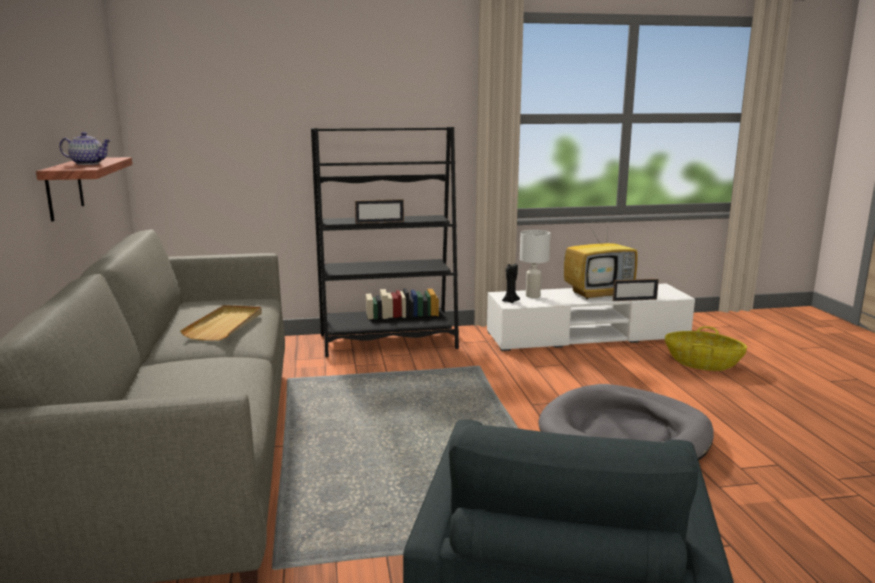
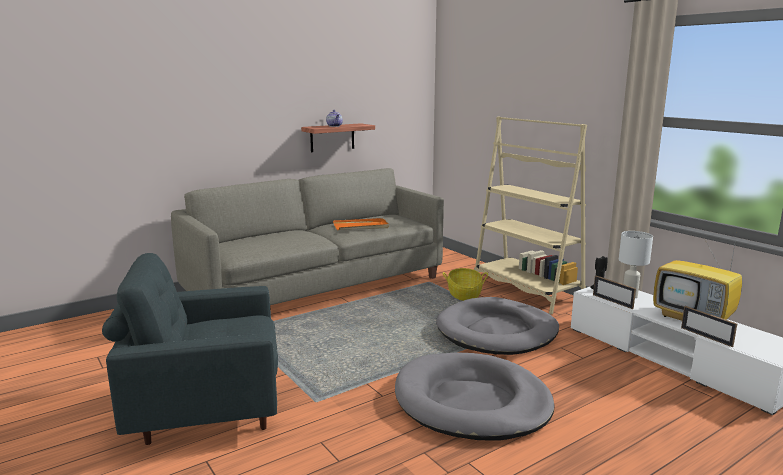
camera: 65 degrees right, 0 degrees up
beige tray [180,305,262,341] -> orange tray [333,218,389,231]
black bookcase [311,127,459,357] -> beige bookcase [474,116,587,314]
picture frame [355,199,404,223] -> picture frame moved to [593,276,636,309]
basket [665,326,747,371] -> basket moved to [443,268,488,301]
none -> grey dog bed [436,297,559,355]

